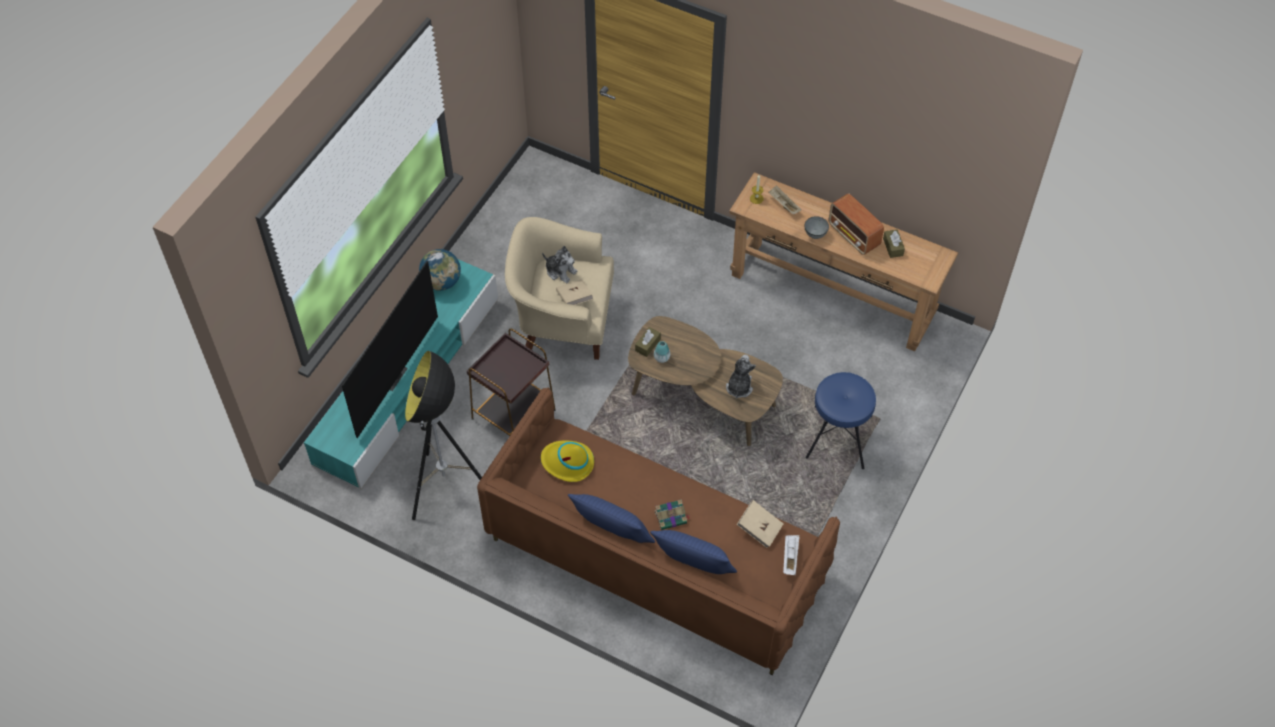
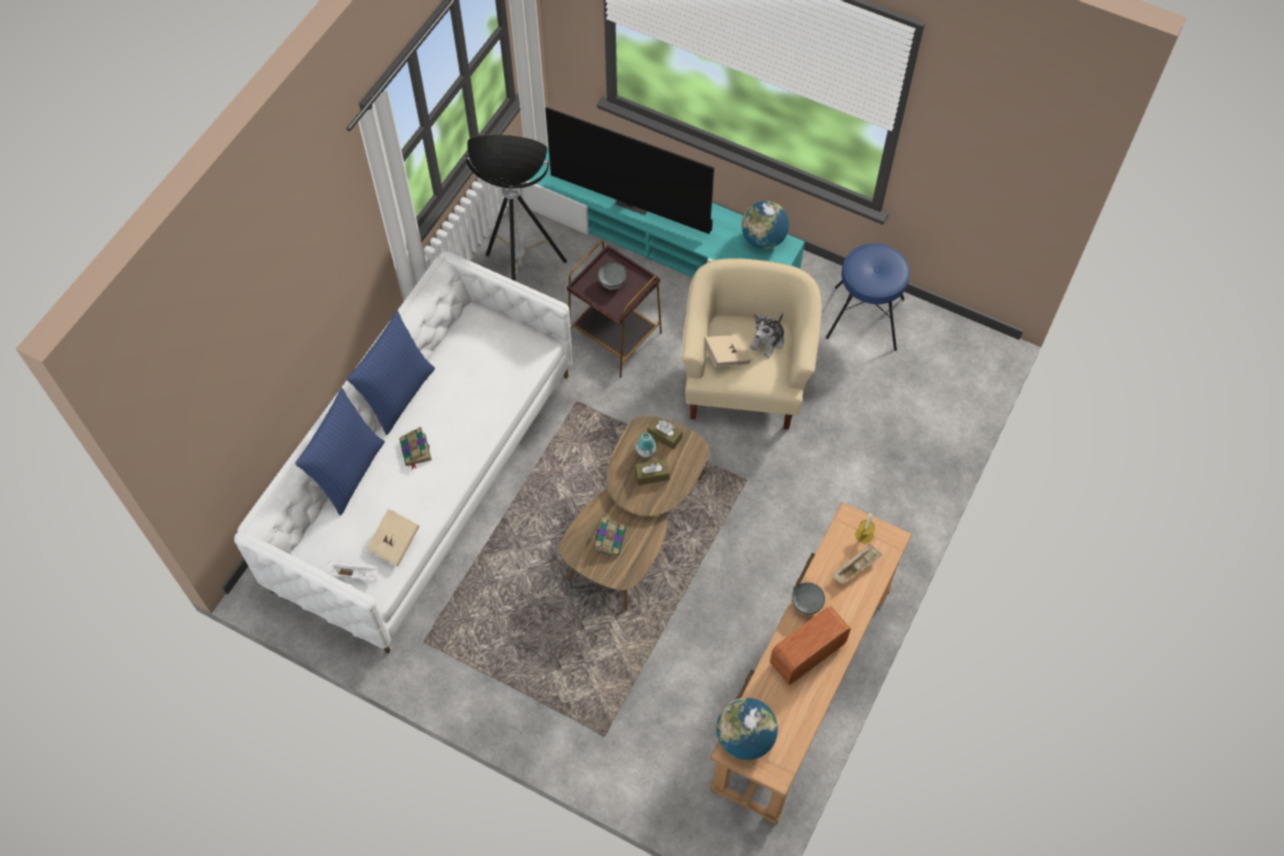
camera: 90 degrees right, 5 degrees up
brown sofa [477,388,840,675] -> white sofa [234,251,573,654]
yellow hat [541,441,594,482] -> none
plush toy [726,355,756,399] -> book [593,517,626,557]
blue stool [806,372,876,469] -> blue stool moved to [826,243,910,351]
brown tissue box [883,229,905,258] -> brown tissue box moved to [635,459,670,485]
none -> grey bowl [598,262,627,290]
none -> globe [716,698,778,760]

